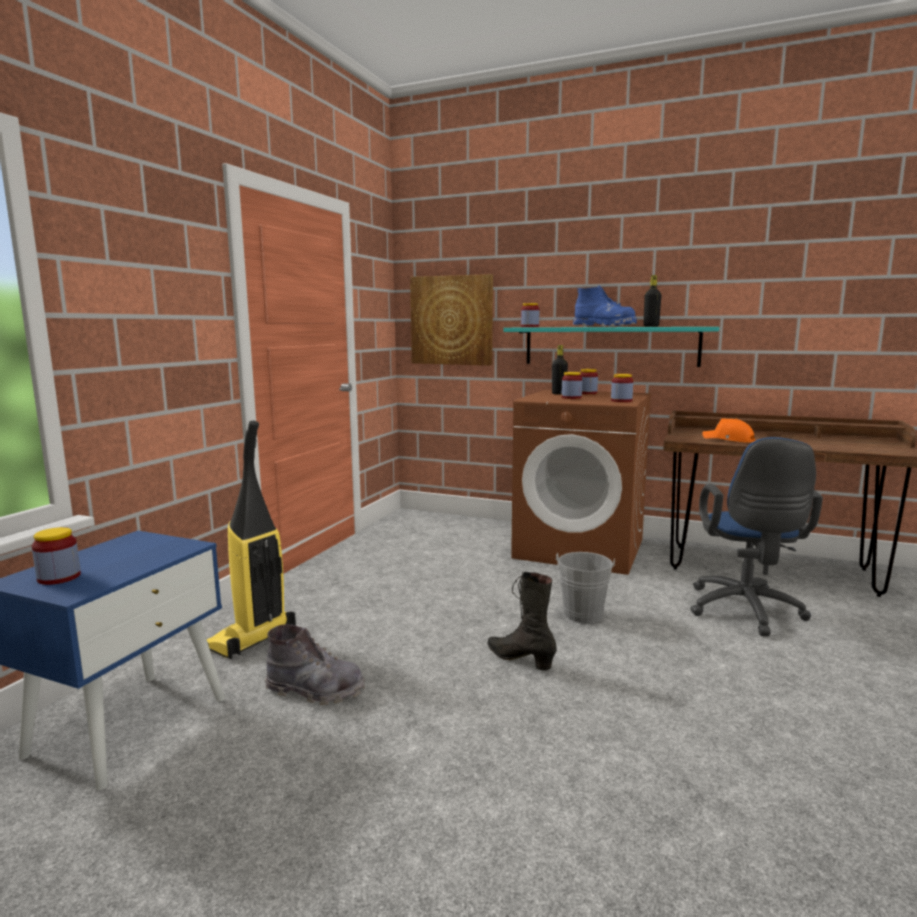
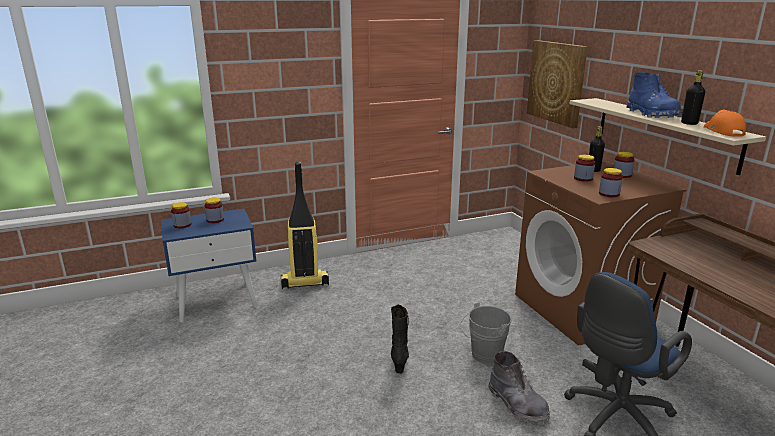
camera: 45 degrees right, 10 degrees up
grey boot [265,624,365,705] -> grey boot moved to [488,351,550,425]
turquoise shelf [503,327,720,367] -> beige shelf [569,98,766,175]
jar [521,303,539,327] -> jar moved to [205,198,224,223]
orange cap [702,419,755,443] -> orange cap moved to [704,110,746,137]

